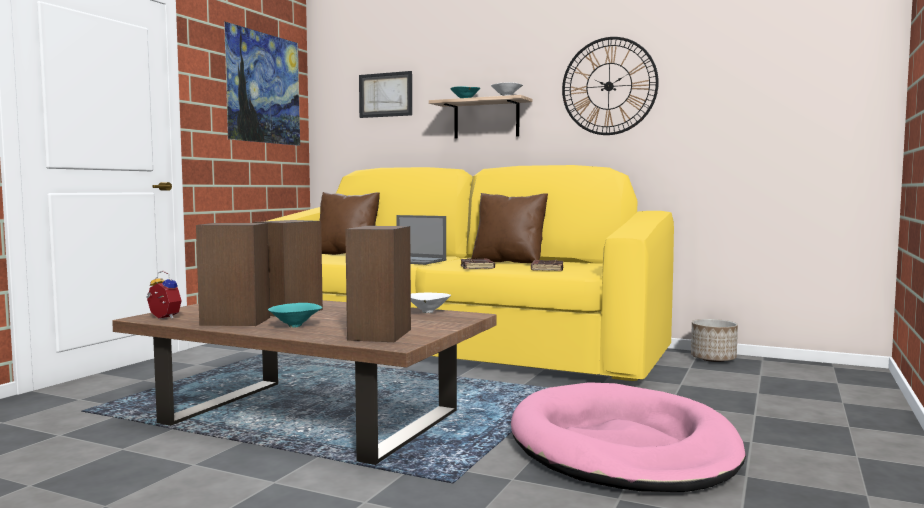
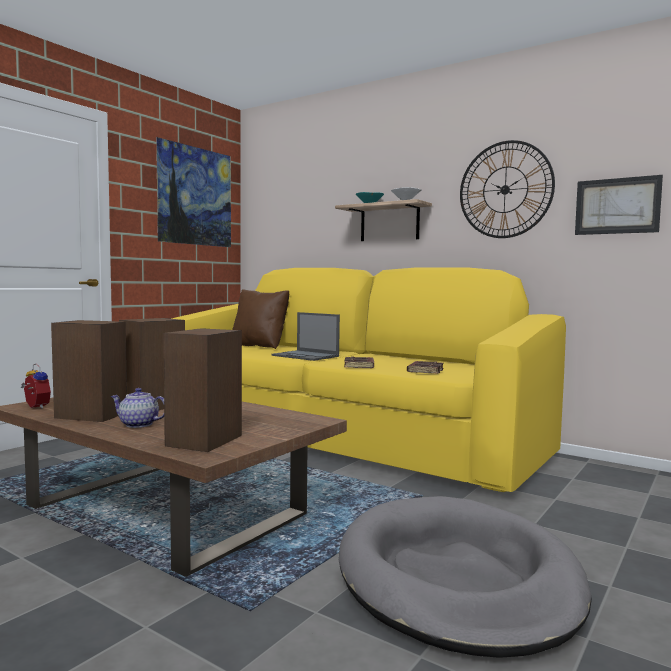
camera: 10 degrees right, 0 degrees up
turquoise bowl [268,303,322,328] -> teapot [111,388,164,428]
picture [359,71,412,118] -> picture moved to [575,175,663,235]
white bowl [411,292,451,313] -> none
brown pillow [471,193,548,263] -> none
pink dog bed [511,382,746,492] -> grey dog bed [339,496,592,658]
planter [691,319,738,362] -> none

